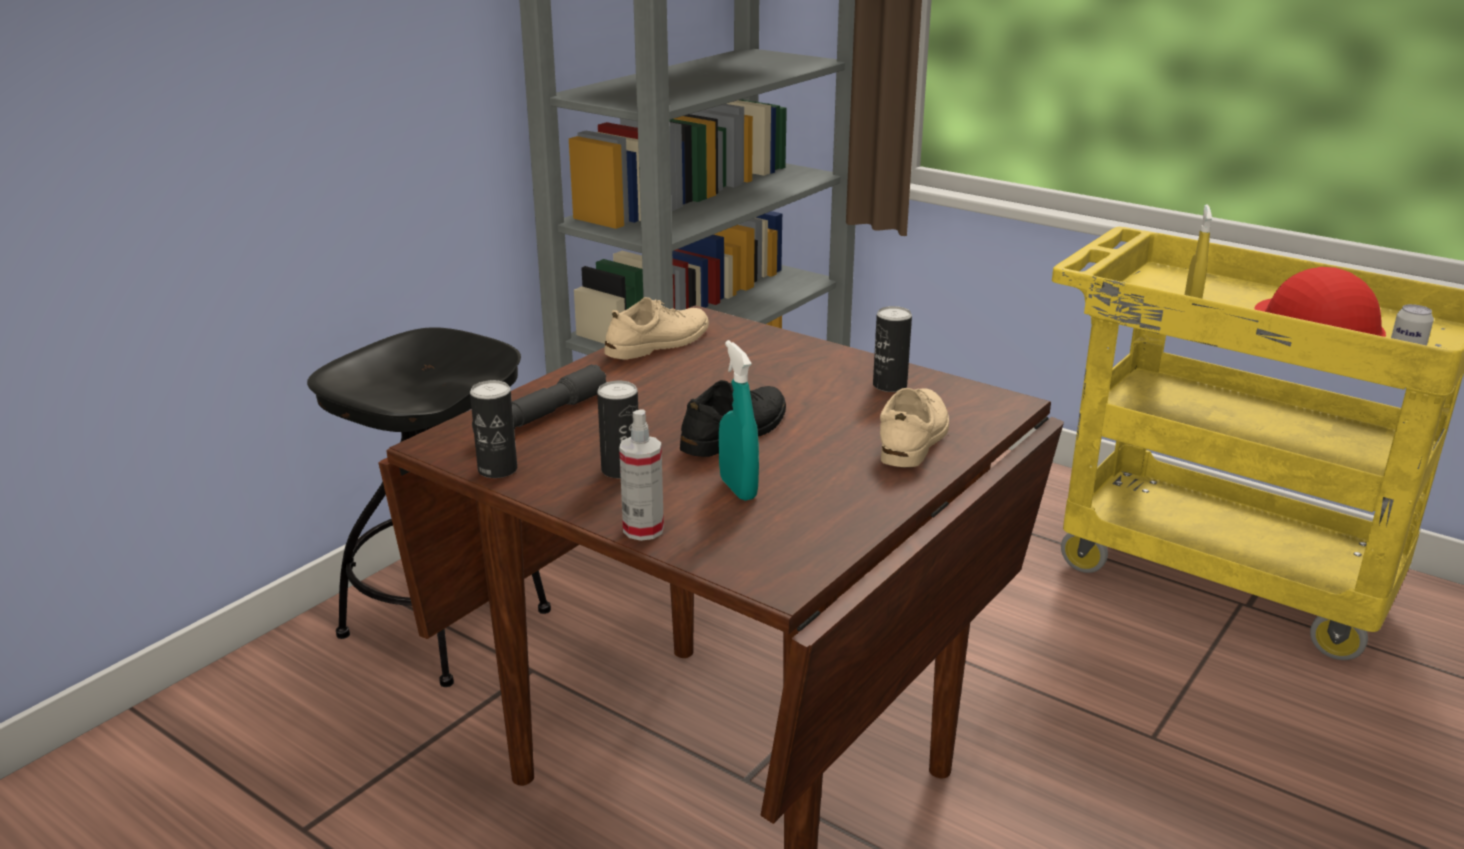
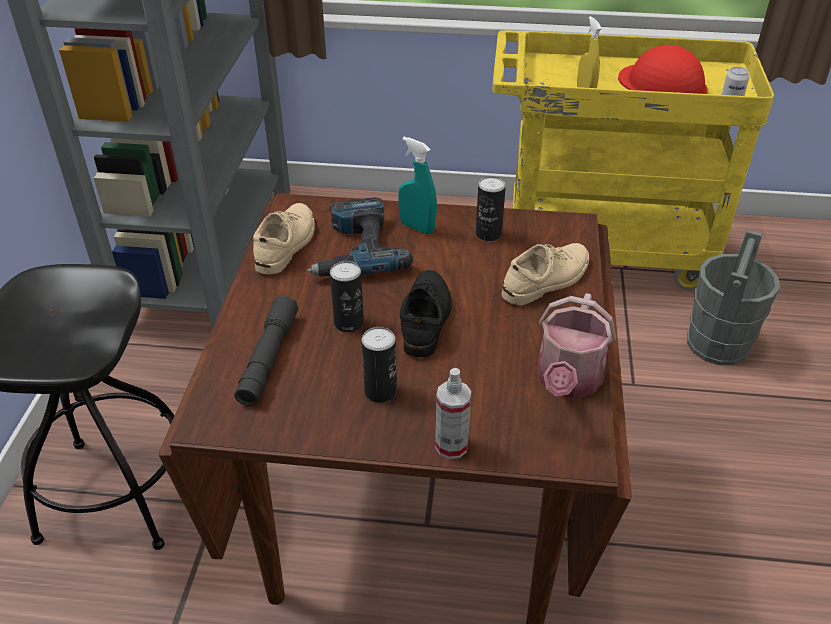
camera: 30 degrees left, 15 degrees up
can [470,380,517,478] -> can moved to [330,261,364,332]
turquoise spray bottle [719,340,759,501] -> turquoise spray bottle moved to [398,137,437,234]
beige shoe [880,388,949,467] -> beige shoe turned 60 degrees clockwise [501,243,589,305]
none -> power drill [307,197,413,276]
none -> watering can [537,293,616,399]
none -> grey bucket [687,230,780,365]

